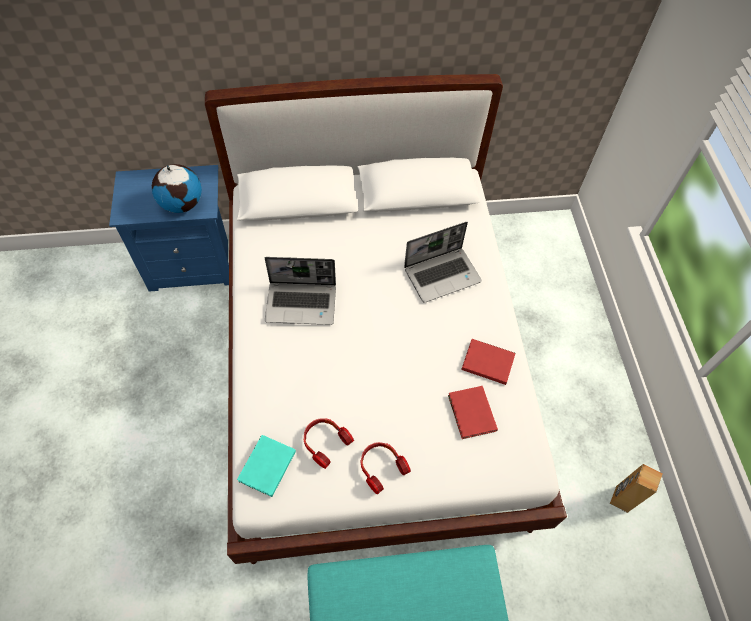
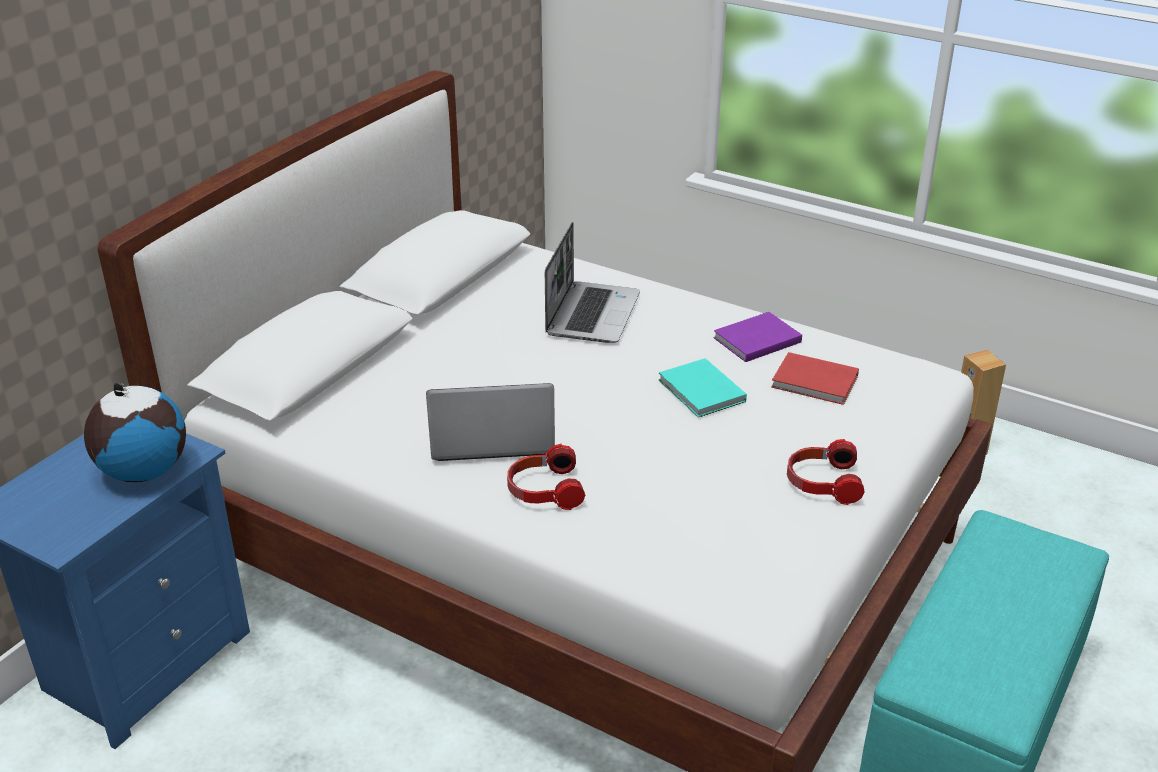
camera: 50 degrees left, 25 degrees down
turquoise book [237,435,296,497] -> turquoise book moved to [659,358,747,418]
laptop [265,257,336,325] -> laptop turned 135 degrees counterclockwise [426,383,555,461]
headphones [303,418,354,469] -> headphones moved to [507,444,585,510]
red book [461,339,516,385] -> purple book [713,312,802,362]

